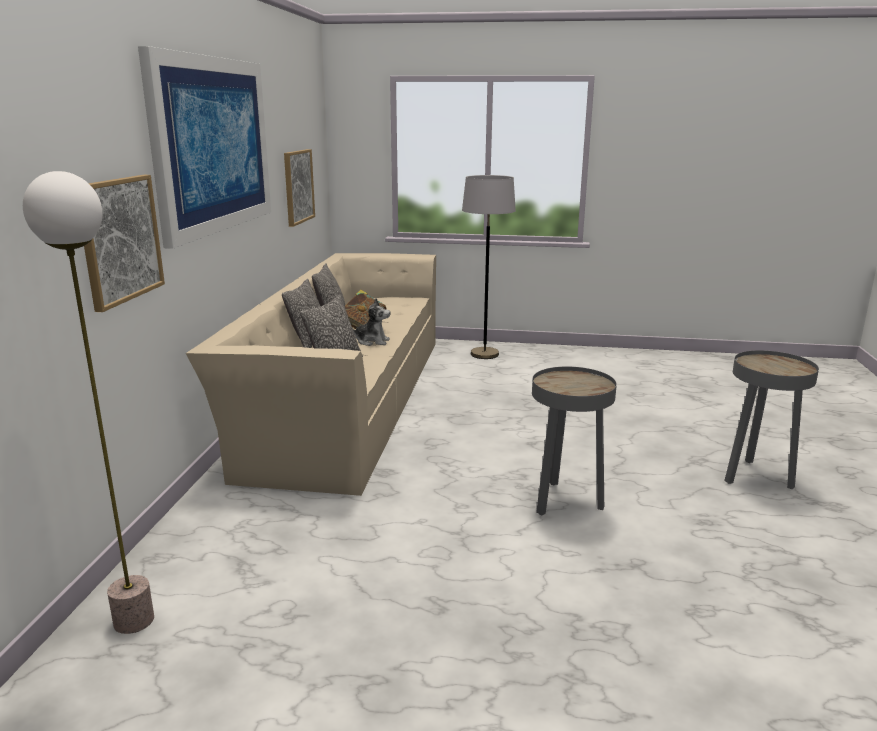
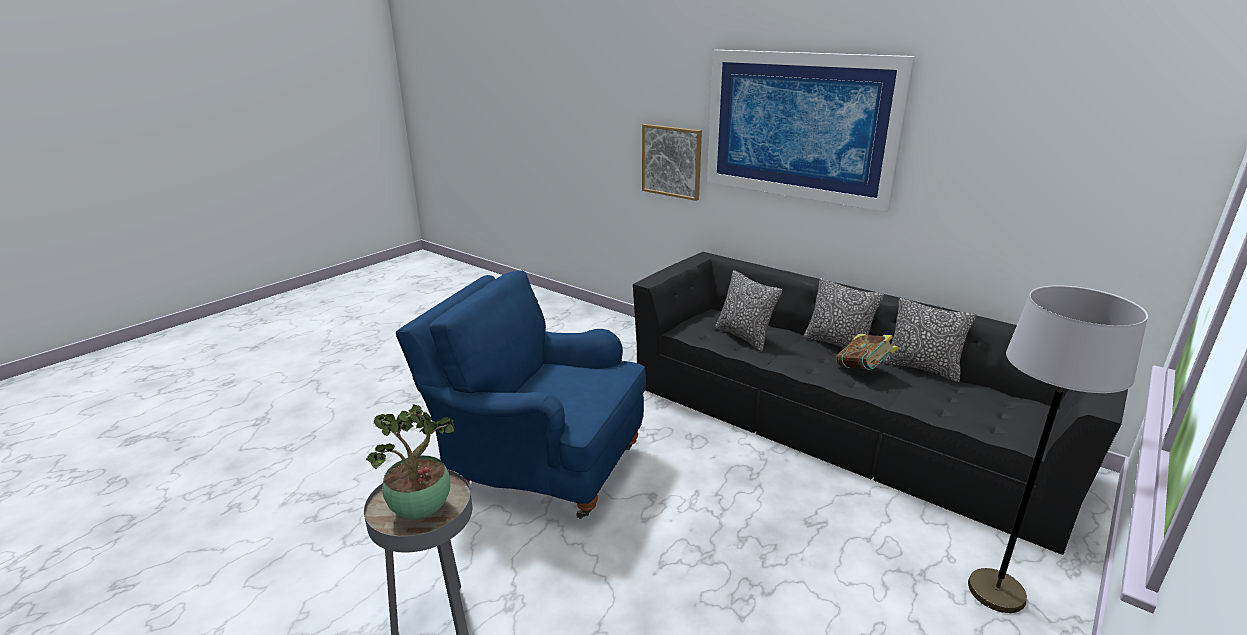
camera: 120 degrees right, 5 degrees up
floor lamp [23,171,154,634] -> none
beige sofa [186,253,436,496] -> black sofa [633,252,1128,555]
picture [284,149,315,227] -> none
plush toy [352,298,391,346] -> none
grey side table [532,367,617,515] -> blue armchair [395,270,646,519]
none -> potted plant [366,404,455,519]

